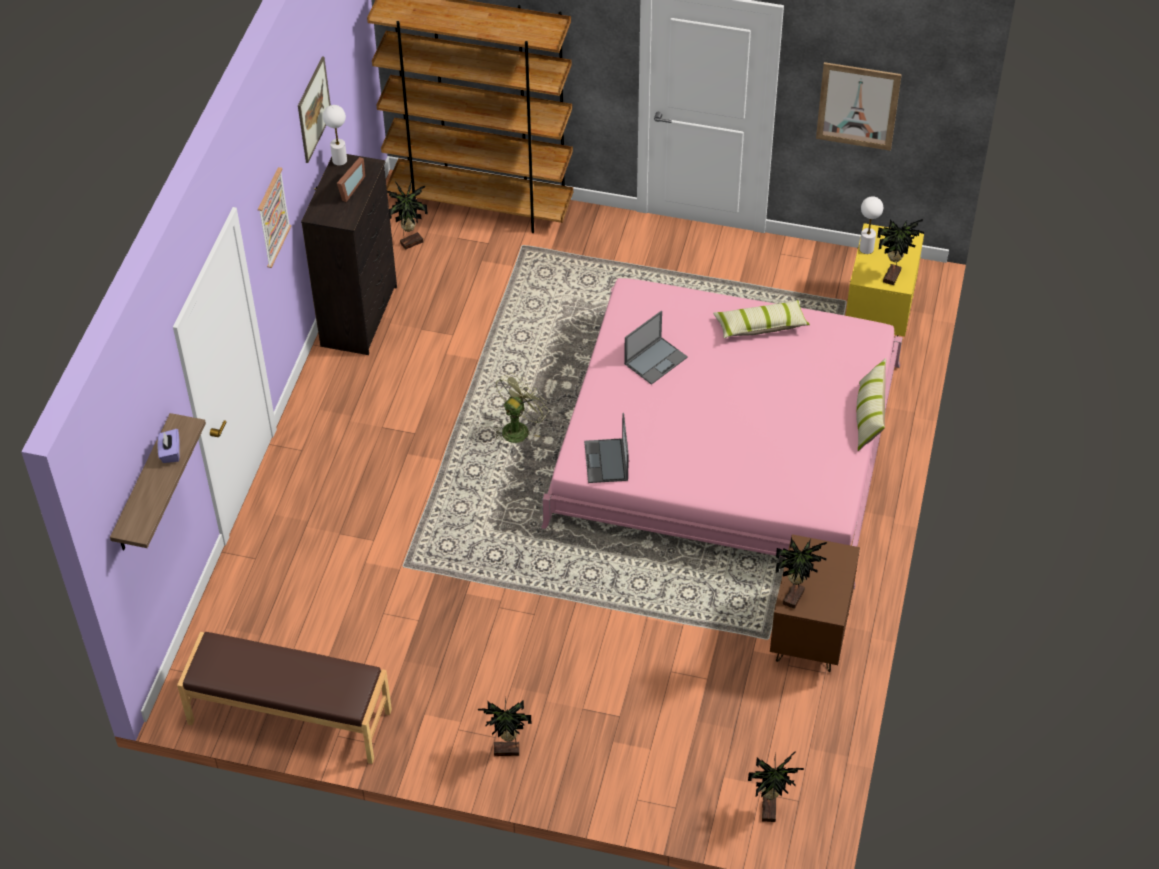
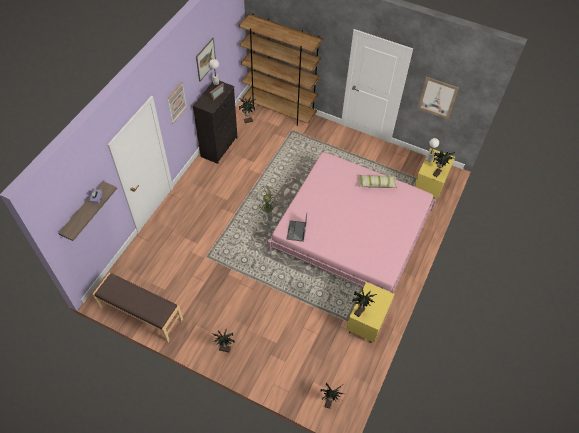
camera: 10 degrees right, 5 degrees up
laptop [624,311,688,385] -> none
brown nightstand [770,534,860,672] -> yellow nightstand [346,282,394,343]
pillow [856,358,886,451] -> none

